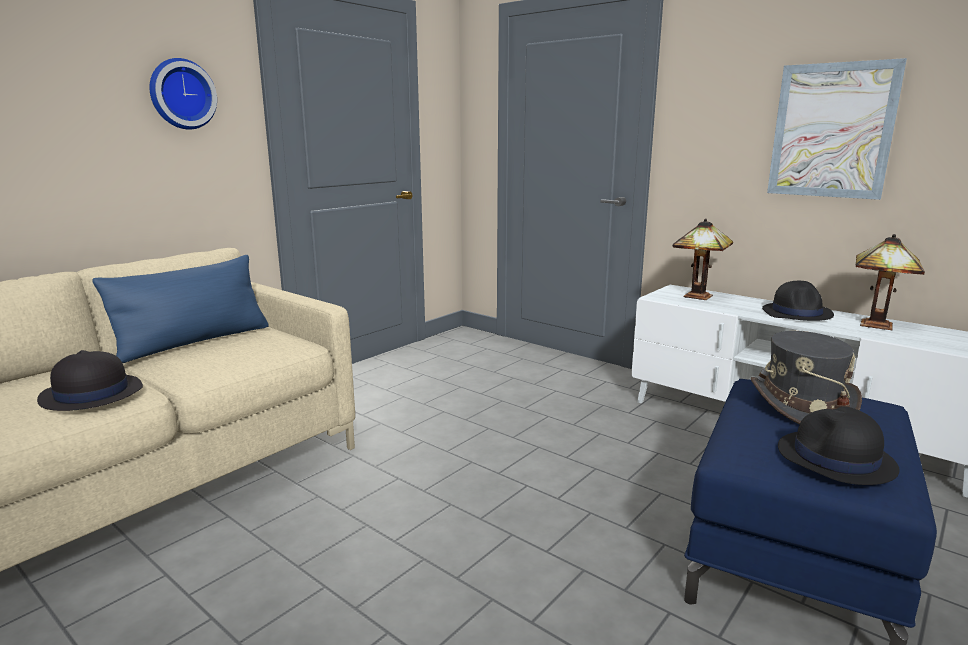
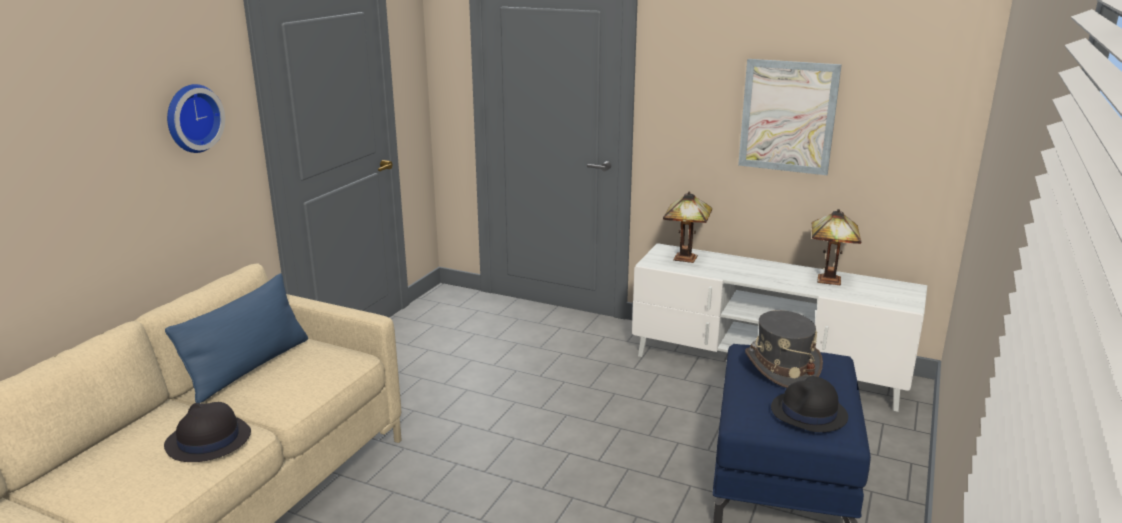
camera: 15 degrees left, 5 degrees up
black hat [762,281,834,321] -> none

